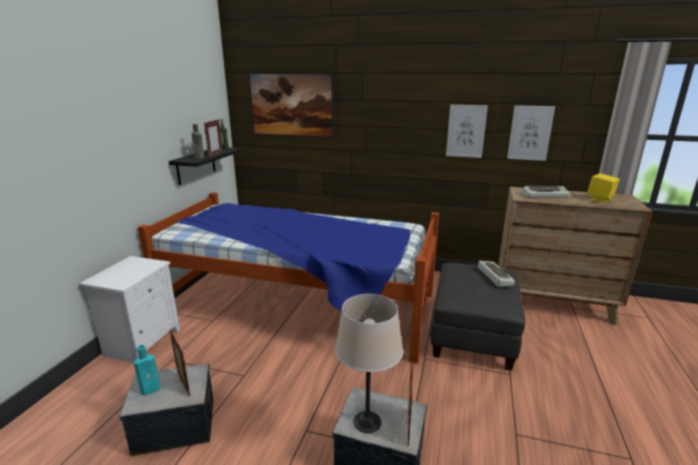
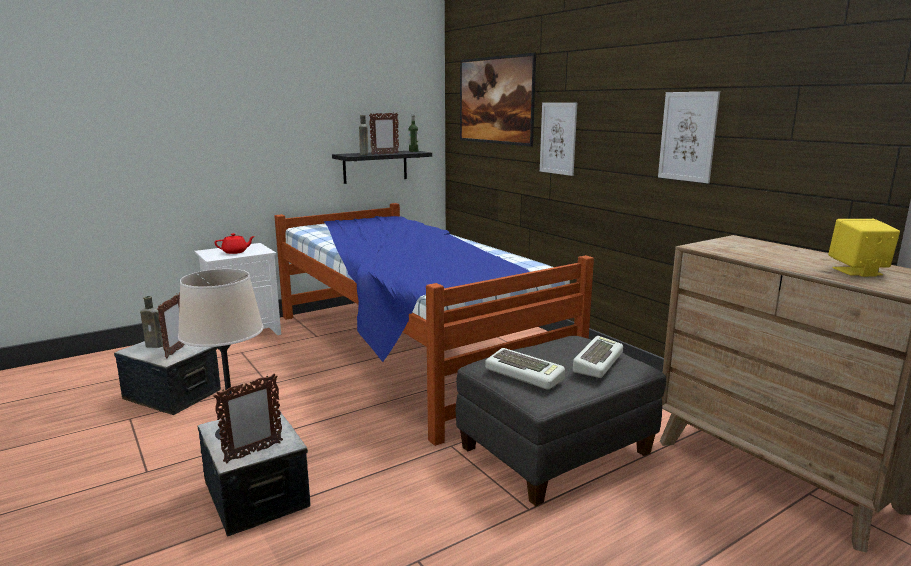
camera: 40 degrees right, 5 degrees down
turquoise bottle [134,345,161,395] -> brown bottle [140,296,164,348]
picture [507,105,555,161] -> picture moved to [540,103,577,176]
keyboard [523,186,570,198] -> keyboard moved to [485,348,565,390]
none -> red teapot [214,233,255,254]

